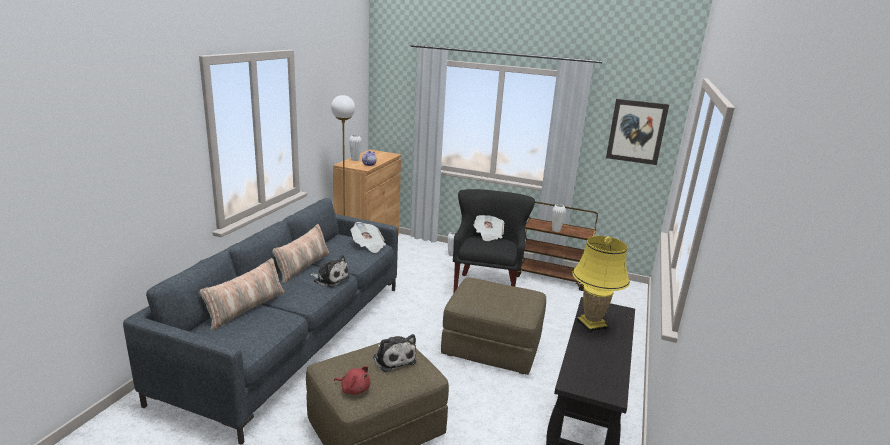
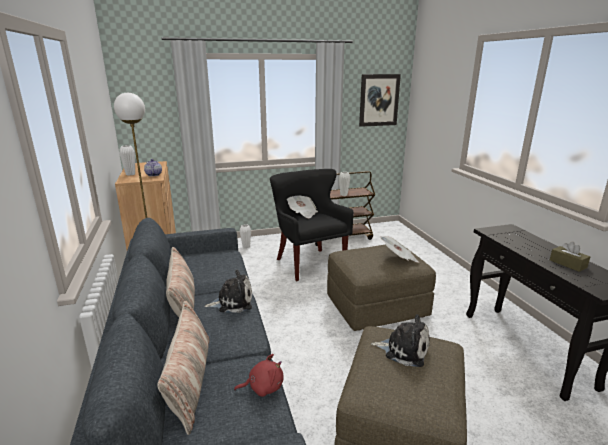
camera: 35 degrees left, 0 degrees up
red plush toy [334,366,370,395] -> red plush toy moved to [234,354,284,397]
newspaper [350,222,386,253] -> newspaper moved to [380,236,419,263]
yellow table lamp [572,236,630,333] -> none
none -> brown tissue box [550,242,590,272]

